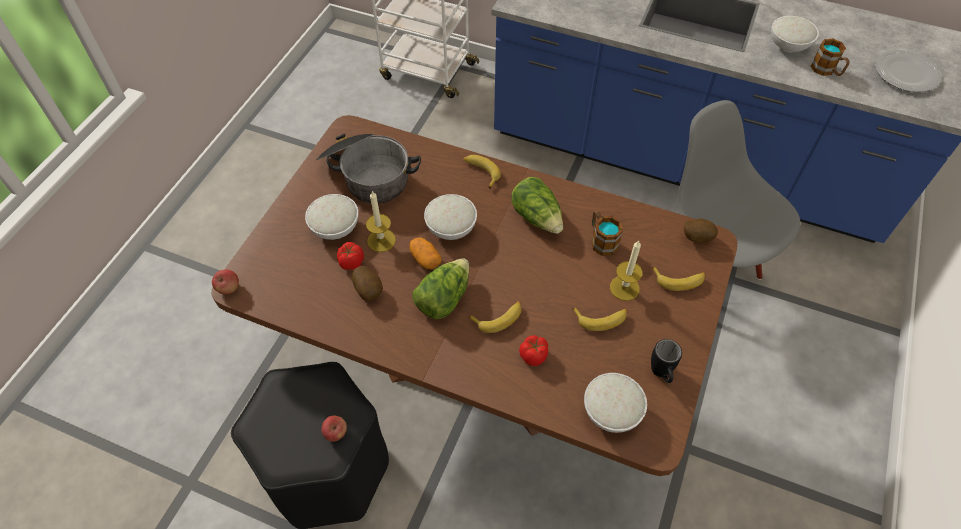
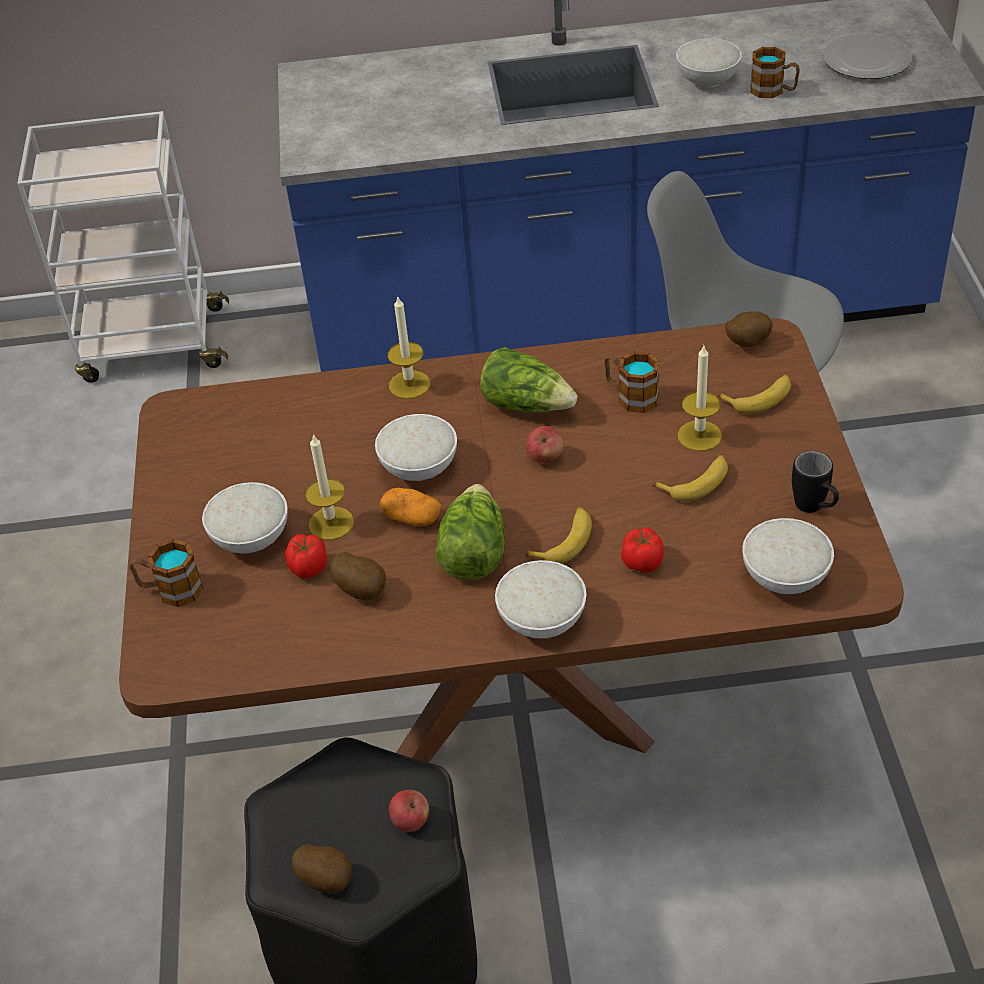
camera: 25 degrees left, 10 degrees down
apple [212,269,239,294] -> apple moved to [526,426,563,464]
cooking pot [315,133,421,204] -> none
banana [464,155,501,189] -> candle [388,295,430,399]
none -> mug [129,539,204,607]
none -> potato [291,844,352,894]
none -> white bowl [495,560,586,639]

